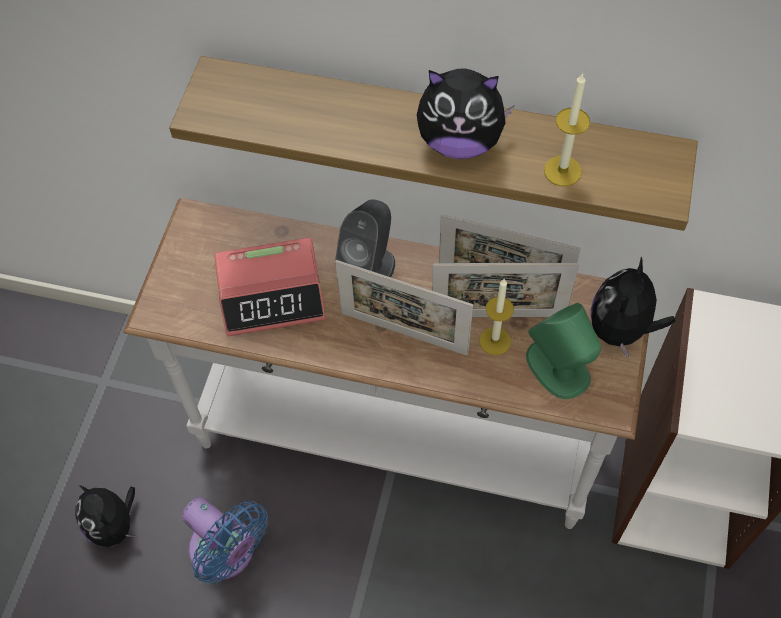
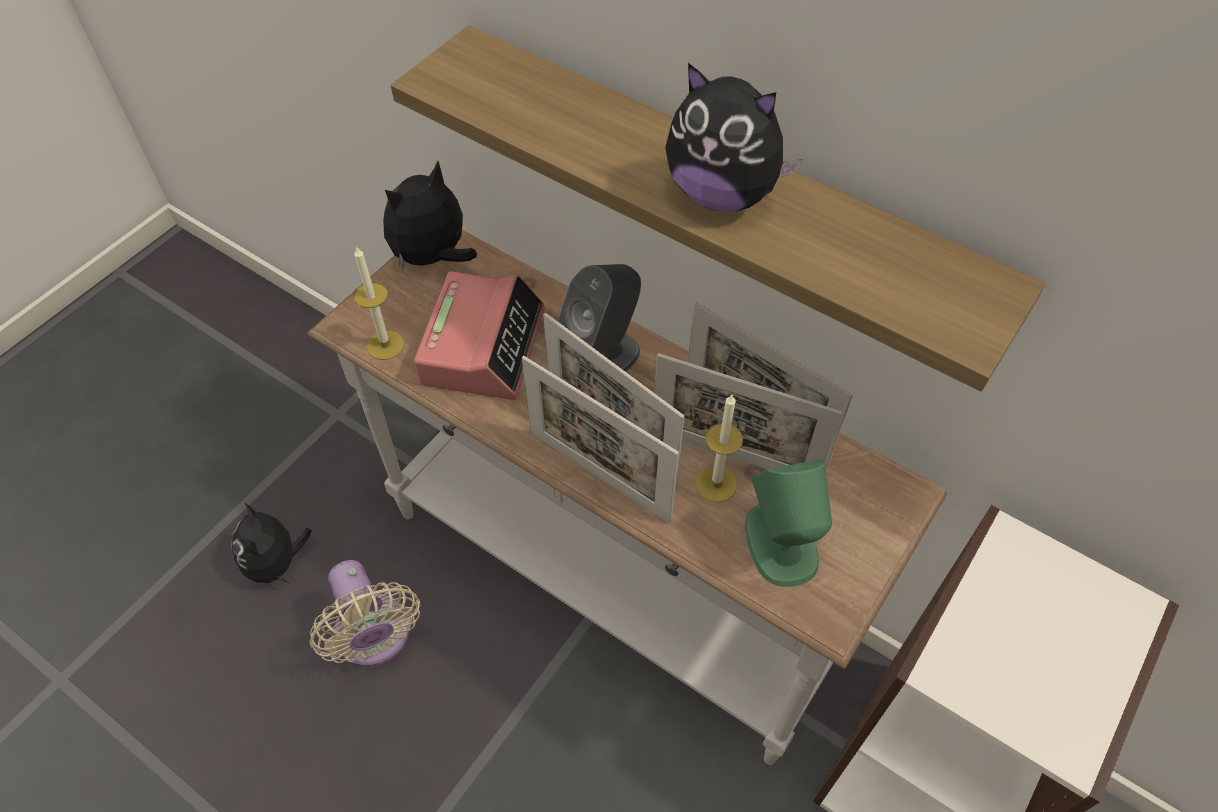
camera: 20 degrees right, 5 degrees down
blue fan [182,497,268,584] -> beige fan [309,560,420,667]
alarm clock [214,238,326,337] -> alarm clock turned 90 degrees counterclockwise [414,271,545,400]
candle [544,72,590,186] -> candle moved to [354,246,404,360]
plush toy [591,257,675,359] -> plush toy moved to [383,161,477,272]
none -> picture frame [522,356,679,524]

